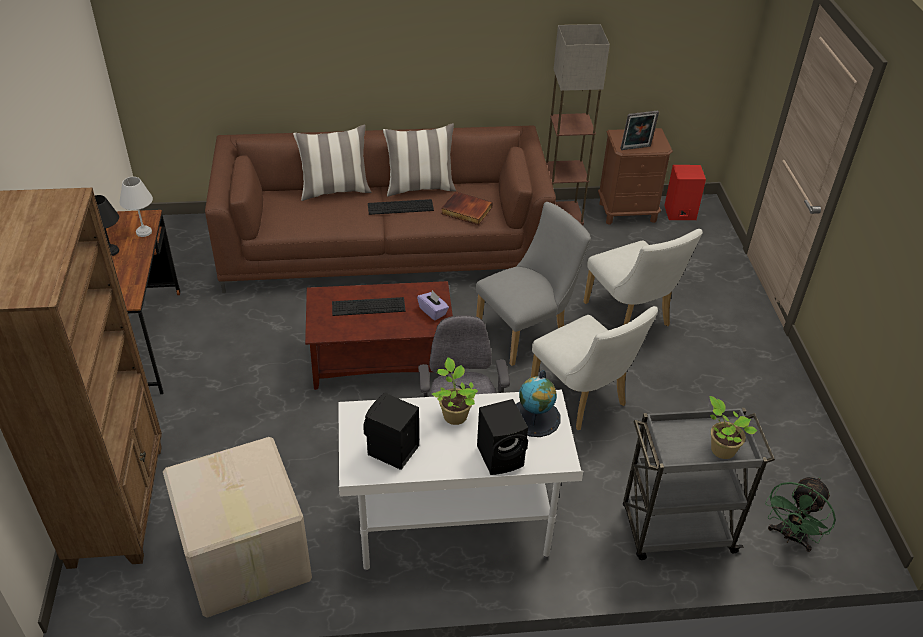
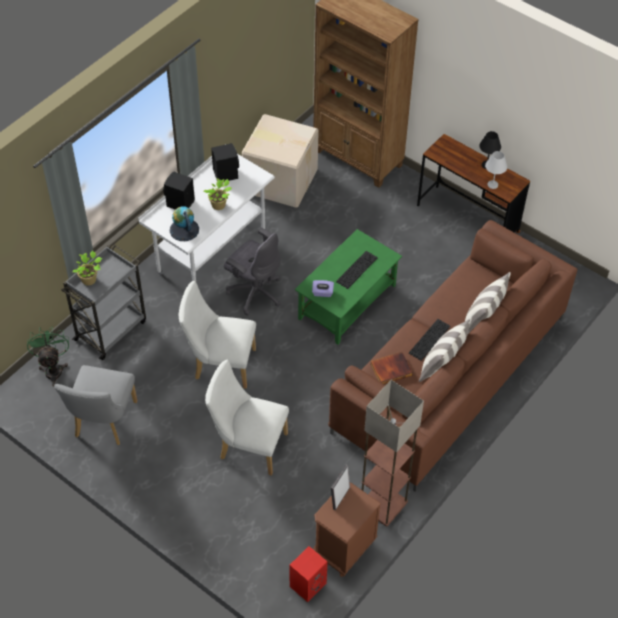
camera: 135 degrees right, 10 degrees up
brown coffee table [305,281,453,390] -> green coffee table [295,229,402,345]
grey chair [476,202,591,366] -> grey chair moved to [54,365,137,445]

